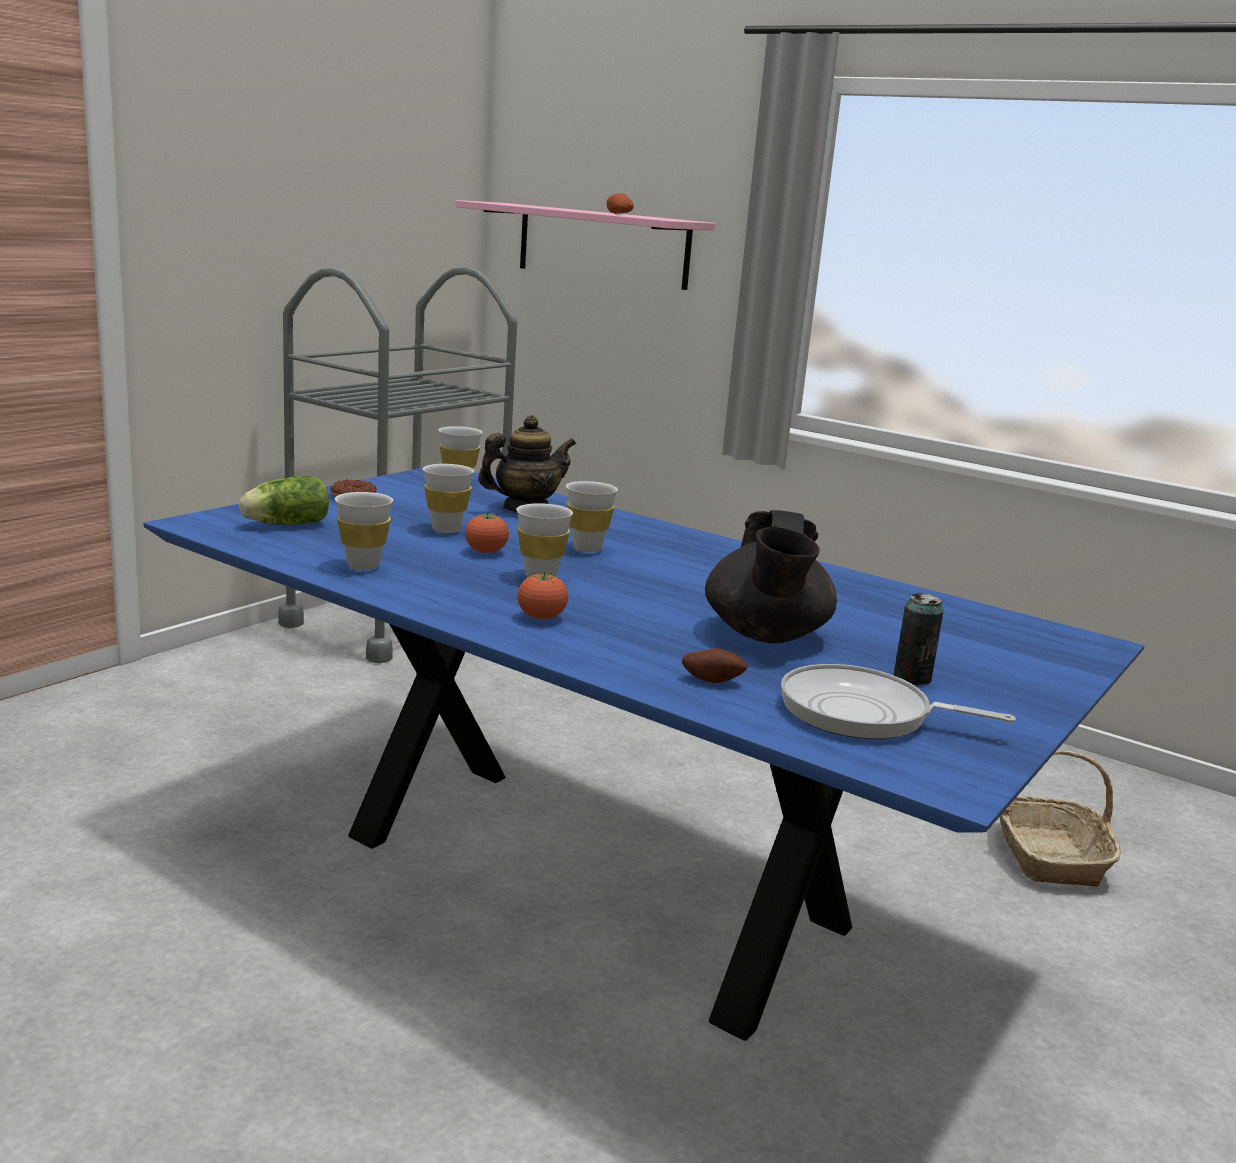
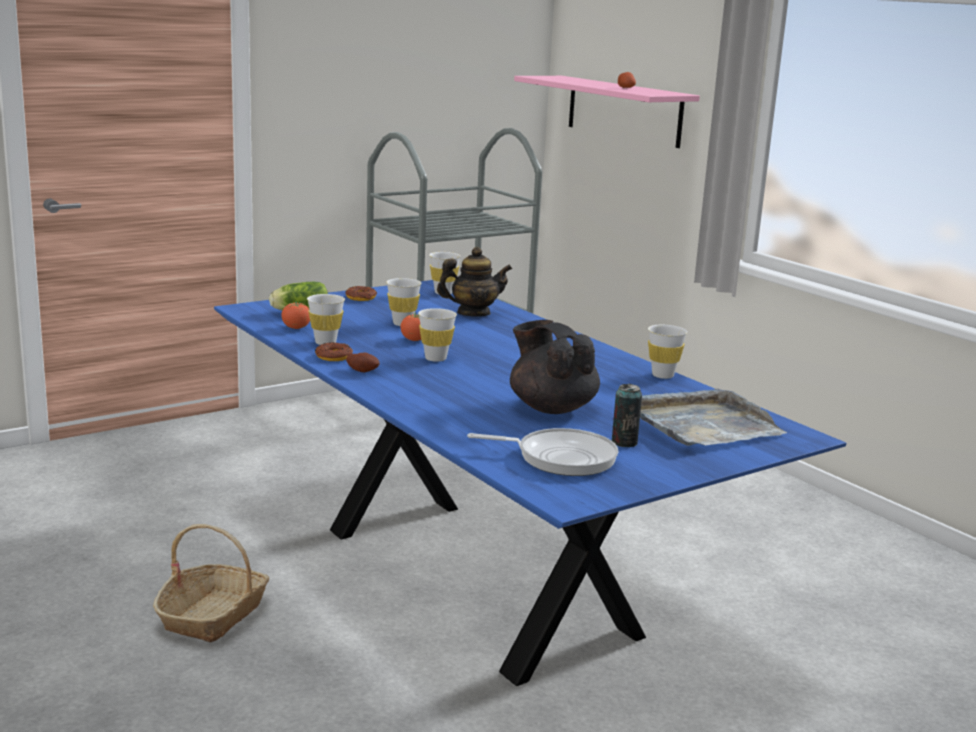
camera: 20 degrees right, 0 degrees up
tomato [518,571,568,620] -> tomato moved to [281,301,310,329]
white cup [566,481,618,552] -> white cup moved to [648,325,687,379]
potato [682,648,747,683] -> potato moved to [346,353,380,372]
black teapot [705,510,837,643] -> black teapot turned 120 degrees clockwise [510,320,600,414]
frying pan [781,664,1016,739] -> frying pan turned 150 degrees clockwise [467,428,618,476]
basket [999,750,1121,887] -> basket moved to [153,524,269,642]
none -> donut [315,342,353,361]
none -> grey tray [640,389,787,446]

